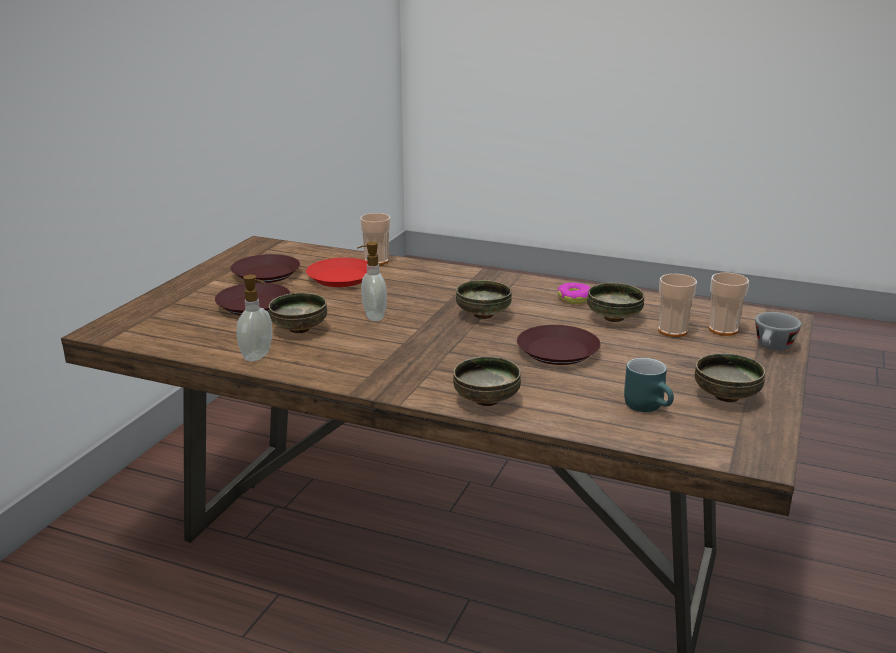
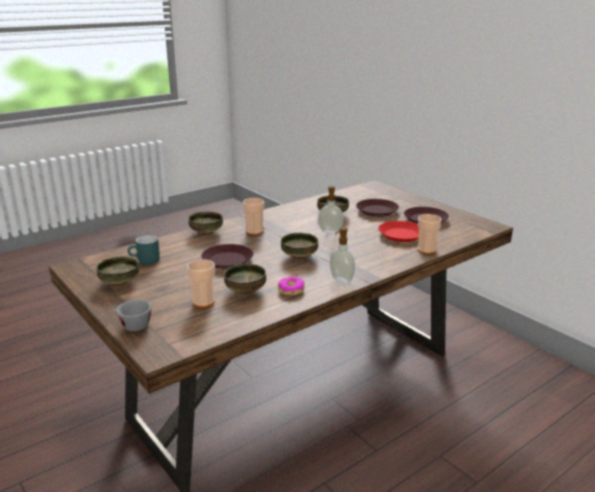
camera: 120 degrees right, 0 degrees up
soap dispenser [236,275,272,361] -> soap dispenser moved to [330,227,355,284]
cup [709,273,749,336] -> cup moved to [243,198,264,235]

